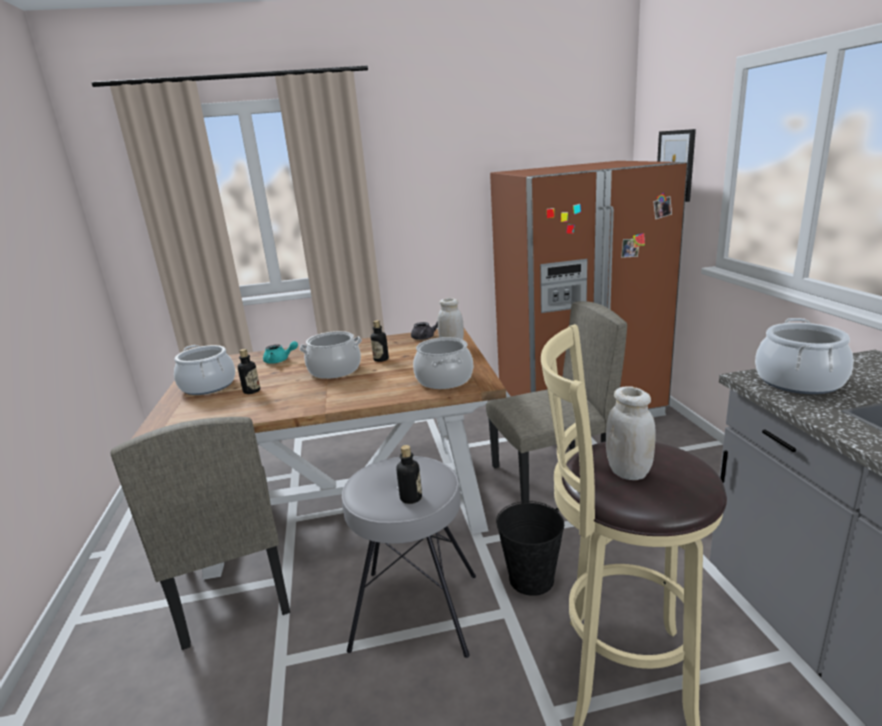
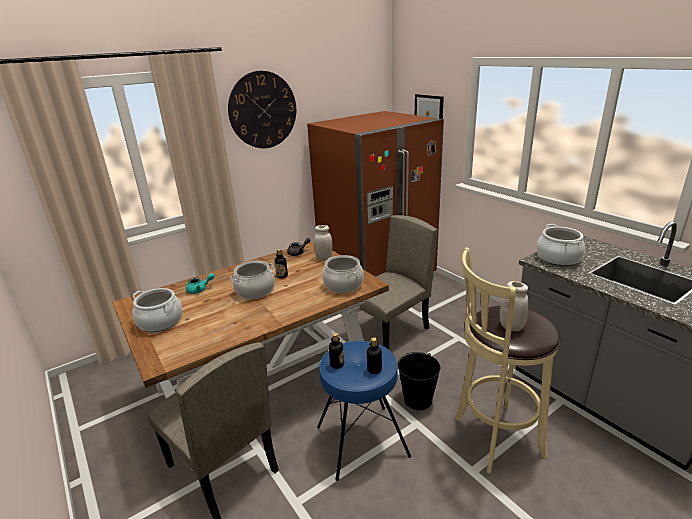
camera: 25 degrees left, 5 degrees up
bottle [238,349,260,394] -> bottle moved to [329,333,344,369]
grey stool [342,456,476,658] -> blue stool [317,341,411,481]
none -> wall clock [228,71,296,148]

